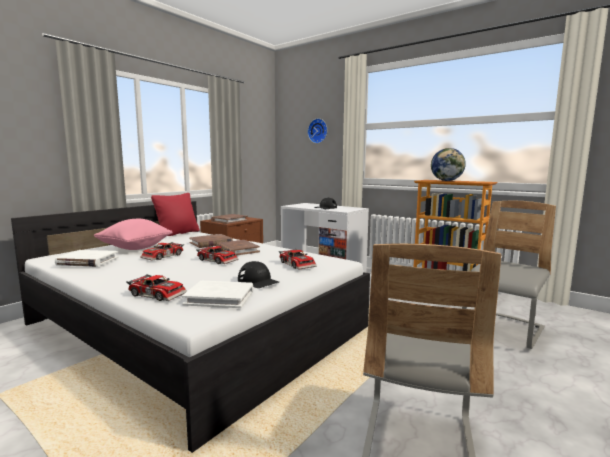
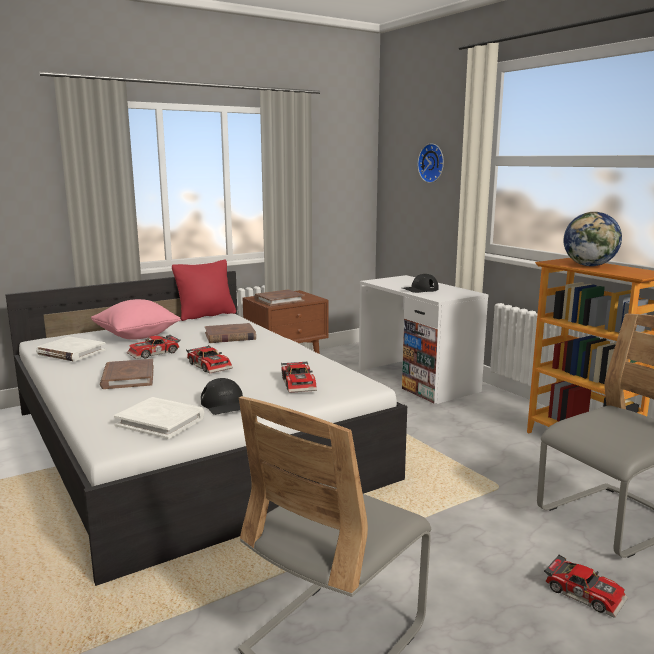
camera: 20 degrees right, 5 degrees up
toy car [126,274,187,301] -> toy car moved to [544,554,628,618]
brown book [216,240,260,256] -> brown book moved to [100,359,154,389]

